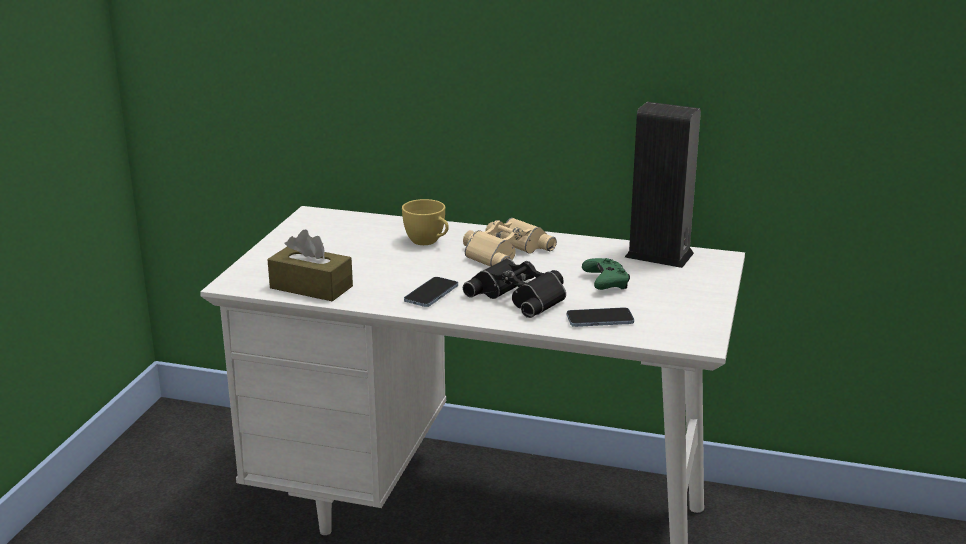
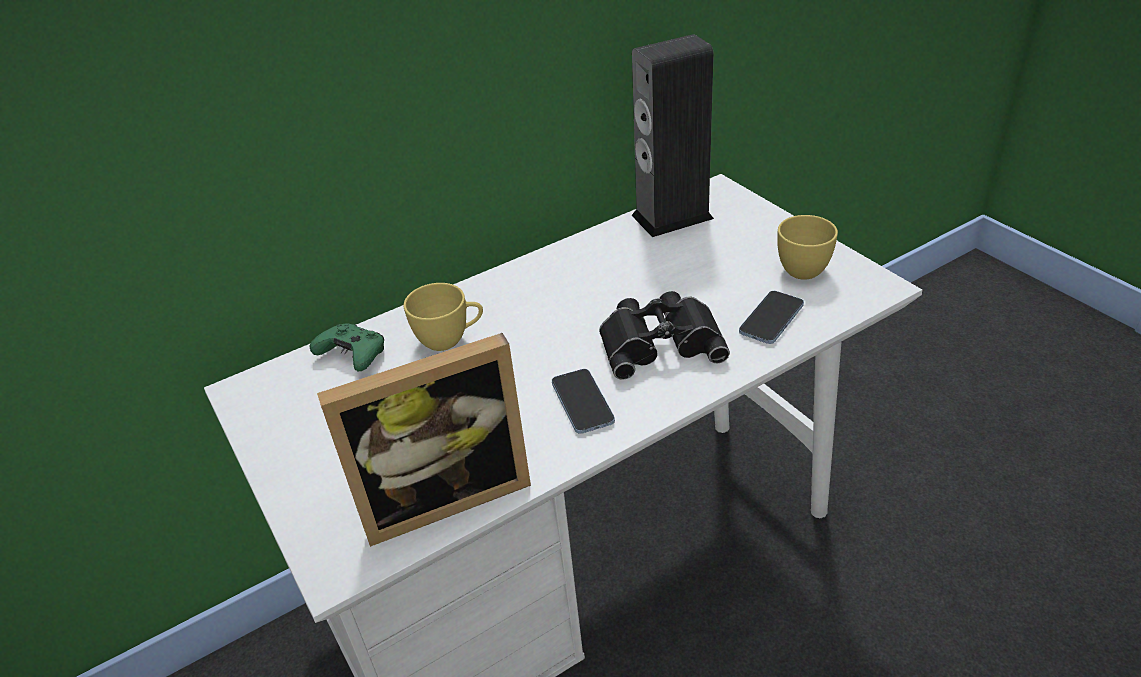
camera: 45 degrees left, 15 degrees up
brown tissue box [267,229,353,301] -> picture frame [317,333,531,547]
beige binoculars [463,218,557,267] -> none
green game controller [582,258,630,290] -> green game controller moved to [310,323,384,371]
none -> yellow cup [777,215,838,280]

